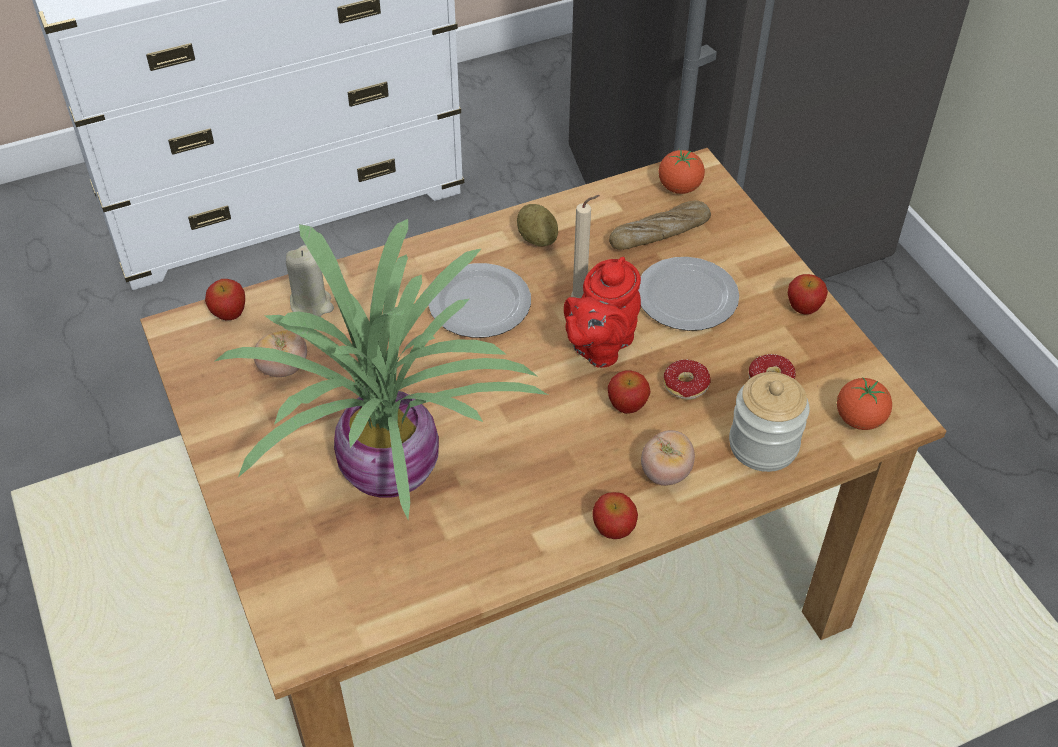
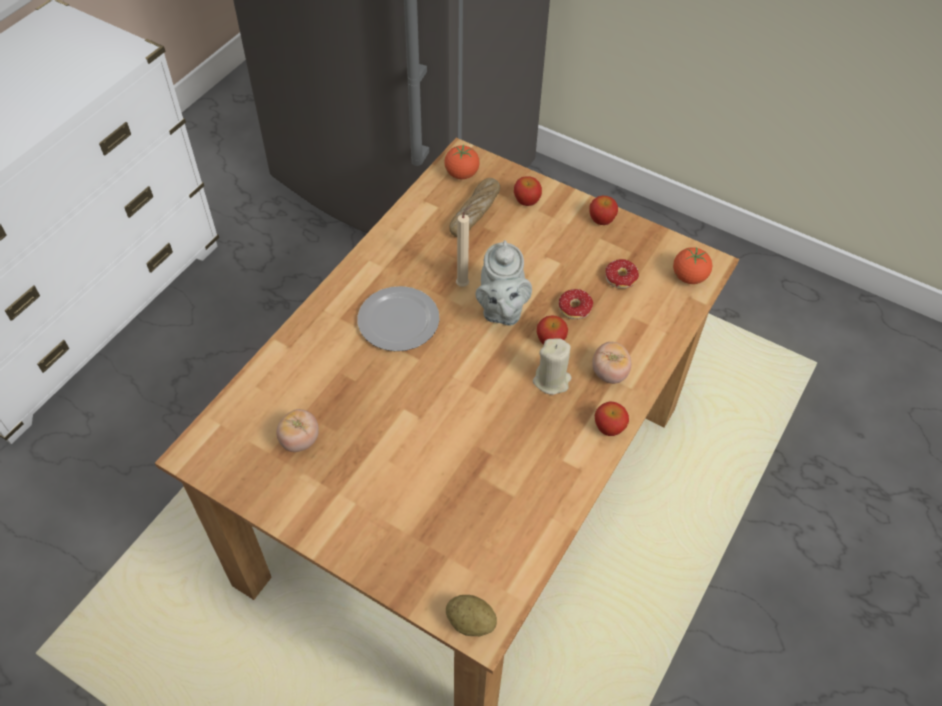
camera: 35 degrees left, 5 degrees up
apple [205,279,245,320] -> apple moved to [514,176,542,206]
potted plant [214,219,548,519] -> none
beige candle [286,245,334,317] -> beige candle moved to [533,338,571,395]
potato [517,204,558,247] -> potato moved to [446,595,497,636]
red teapot [564,257,641,368] -> grey teapot [475,240,532,326]
plate [638,257,739,331] -> none
jar [729,372,810,472] -> none

